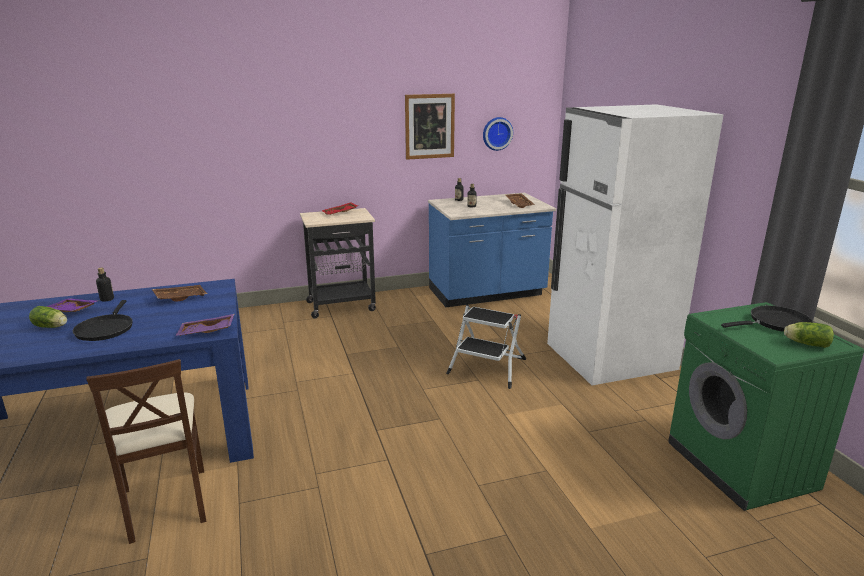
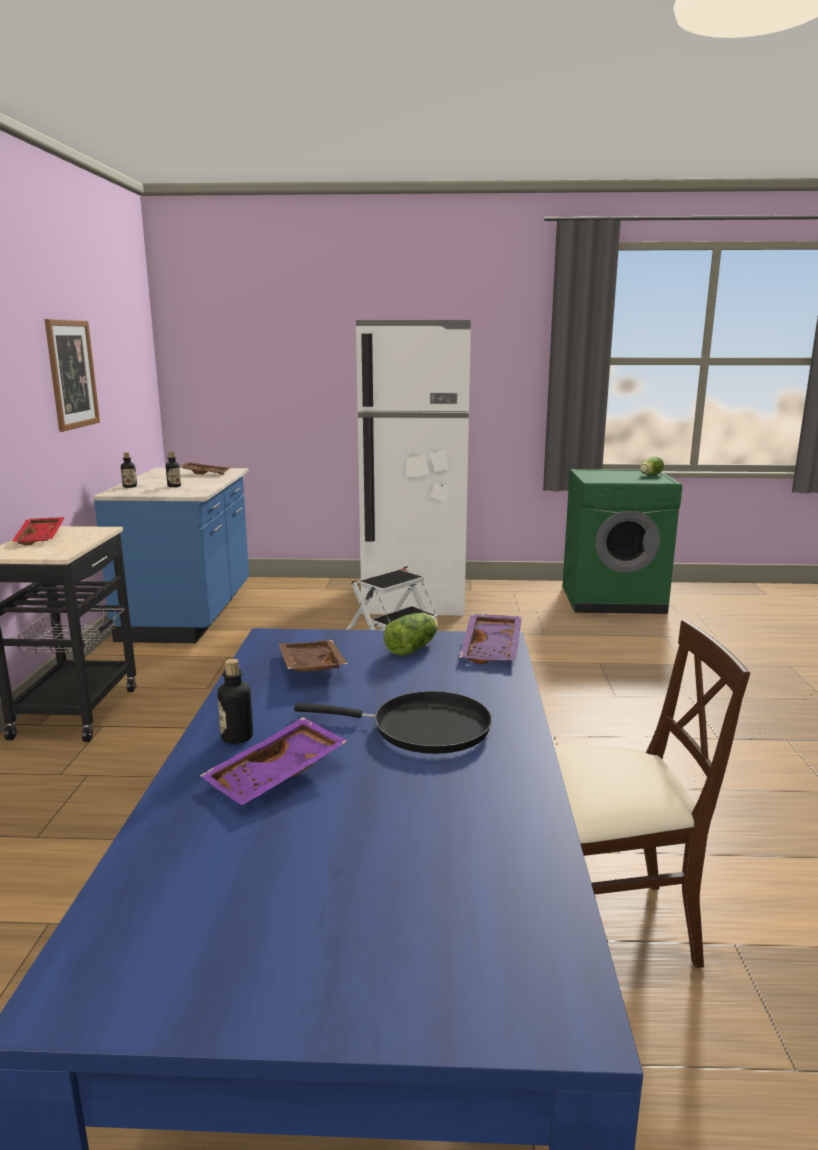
camera: 70 degrees left, 5 degrees down
lettuce [29,306,67,328] -> lettuce moved to [383,613,438,656]
wall clock [483,117,513,151] -> none
black frying pan [721,306,813,332] -> none

